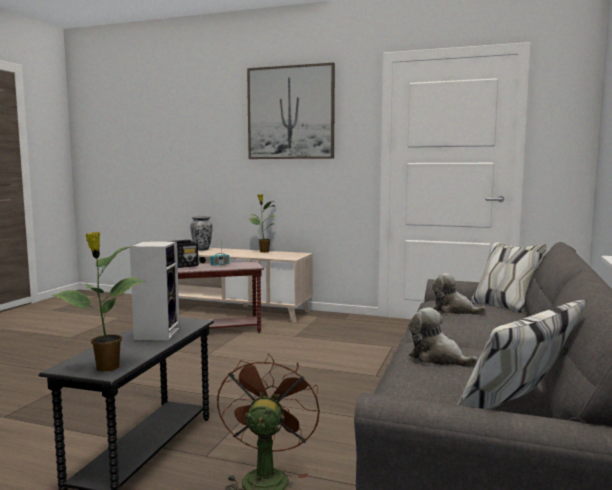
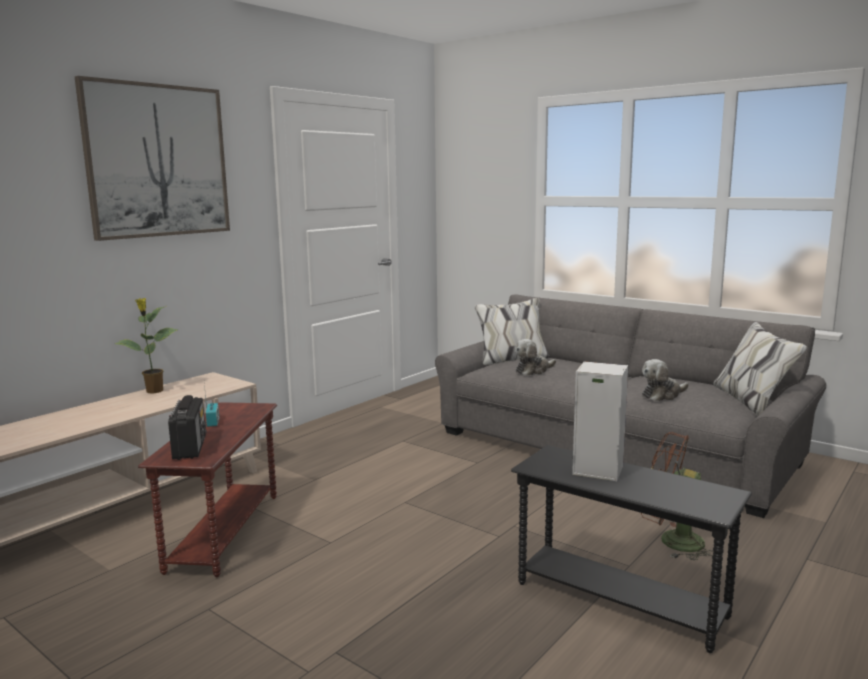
camera: 70 degrees left, 5 degrees up
potted plant [52,232,145,372] -> none
vase [190,216,213,251] -> none

